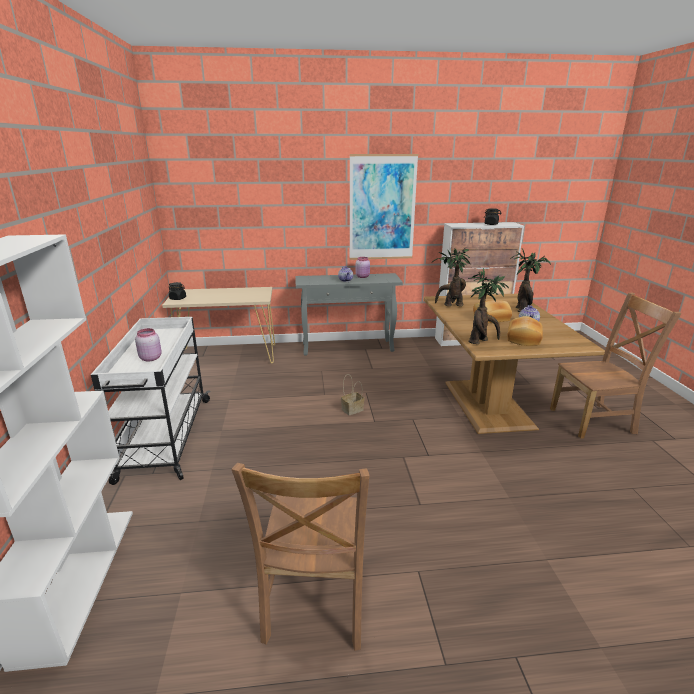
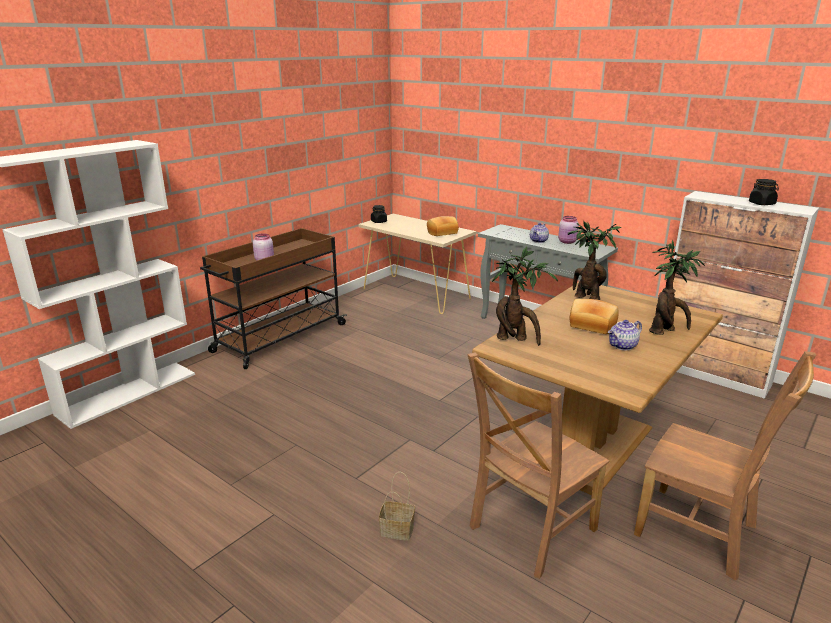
camera: 45 degrees right, 0 degrees up
white cart [91,317,211,485] -> brown cart [200,228,347,369]
brown chair [231,463,370,651] -> brown chair moved to [467,353,609,579]
basket [341,374,365,415] -> basket moved to [379,472,415,541]
picture [349,154,418,260] -> none
bread [508,316,543,346] -> bread moved to [427,216,459,236]

